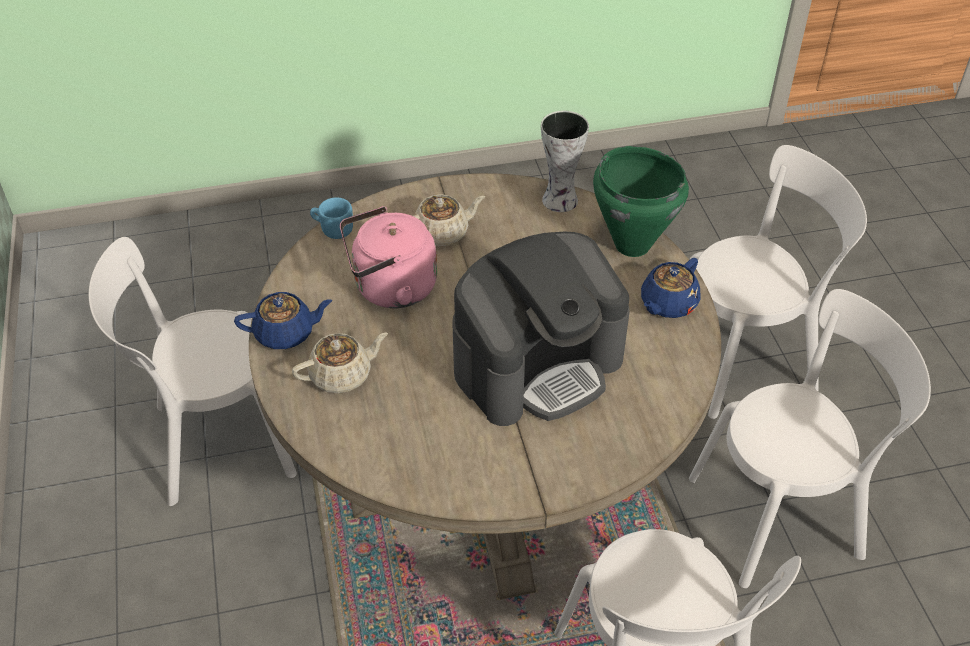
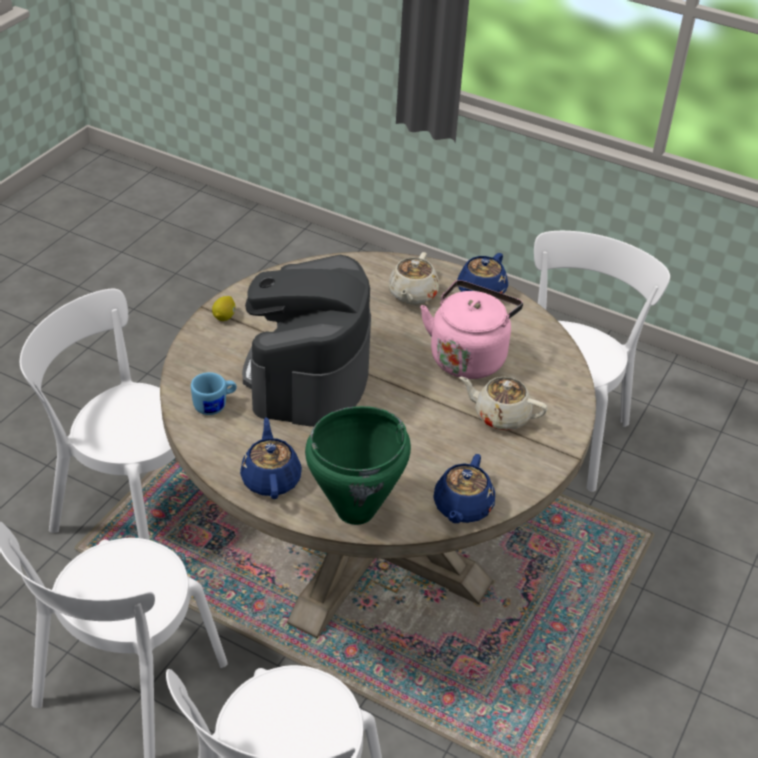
camera: 130 degrees right, 5 degrees down
blue mug [310,197,353,239] -> blue mug moved to [191,372,237,415]
beige teapot [413,194,485,247] -> beige teapot turned 90 degrees clockwise [459,377,547,430]
vase [541,111,589,212] -> blue teapot [433,454,495,523]
none -> lemon [212,296,235,321]

